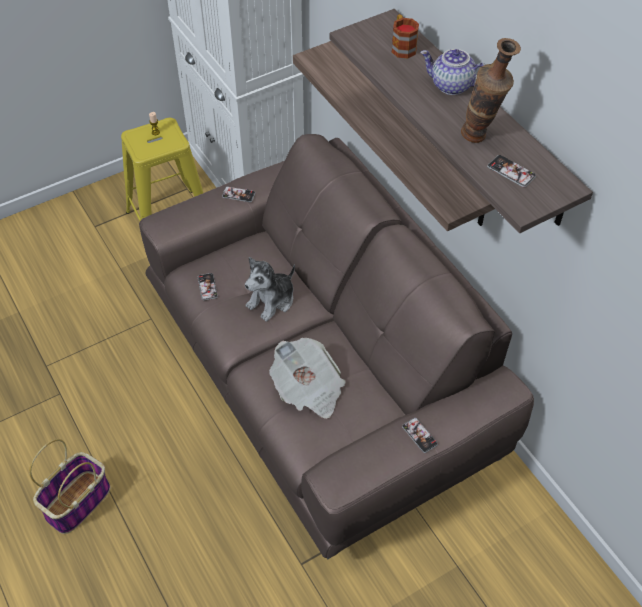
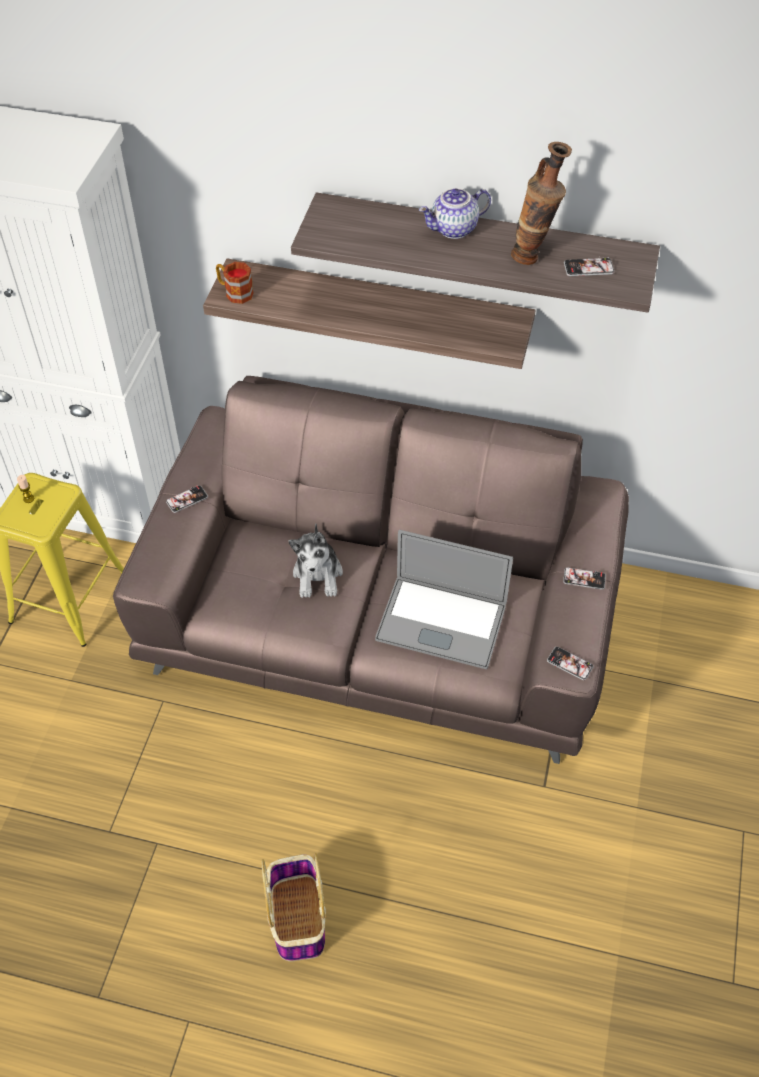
camera: 45 degrees left, 0 degrees up
phone [198,273,218,301] -> phone moved to [547,647,594,680]
newspaper [269,338,346,419] -> laptop [375,530,513,669]
mug [392,14,419,59] -> mug moved to [216,262,254,304]

